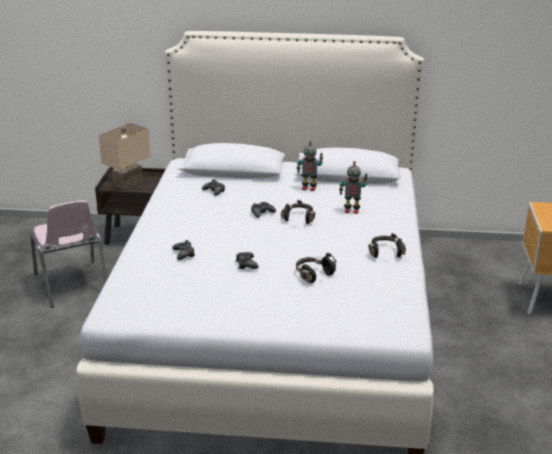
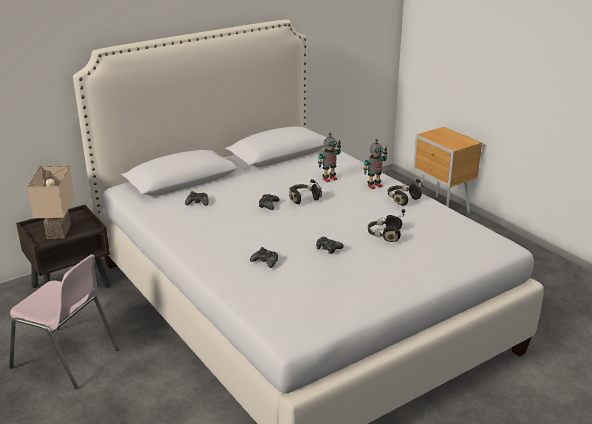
camera: 40 degrees left, 0 degrees up
toy robot [297,141,323,191] -> toy robot moved to [363,139,387,189]

